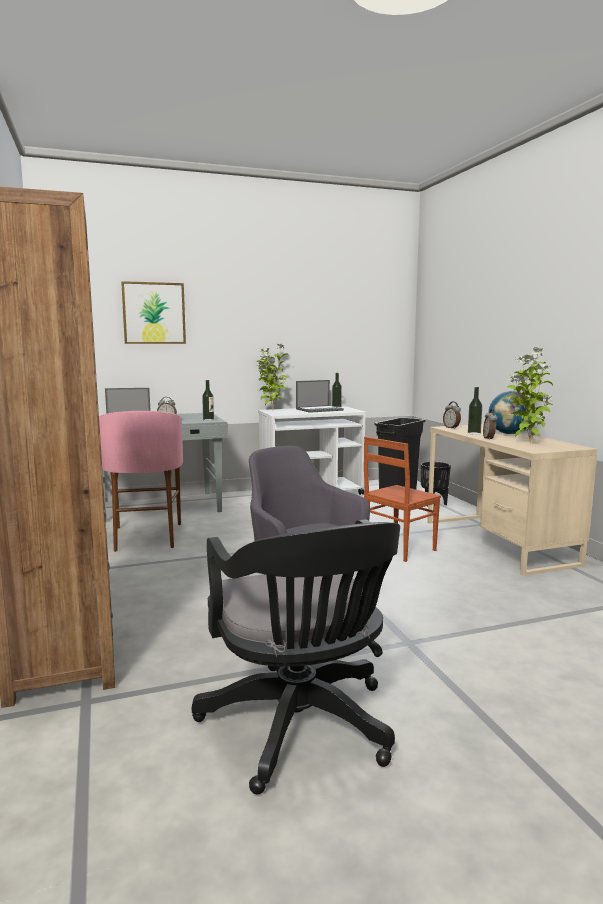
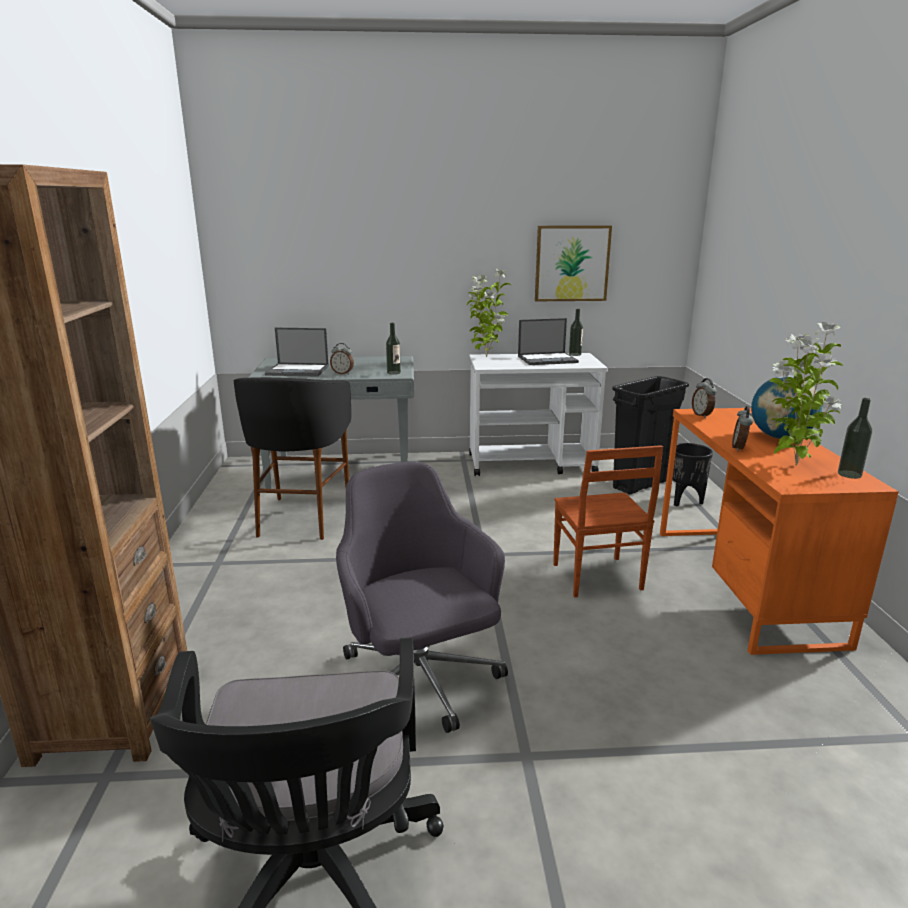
camera: 15 degrees right, 10 degrees up
pink stool [99,411,183,552] -> black stool [234,377,351,540]
picture [121,281,186,344] -> picture moved to [535,225,612,301]
brown chair [364,437,441,562] -> brown chair turned 75 degrees counterclockwise [553,445,663,597]
beige desk [427,424,597,576] -> orange desk [660,408,899,655]
bottle [468,387,482,435] -> bottle moved to [838,398,872,479]

